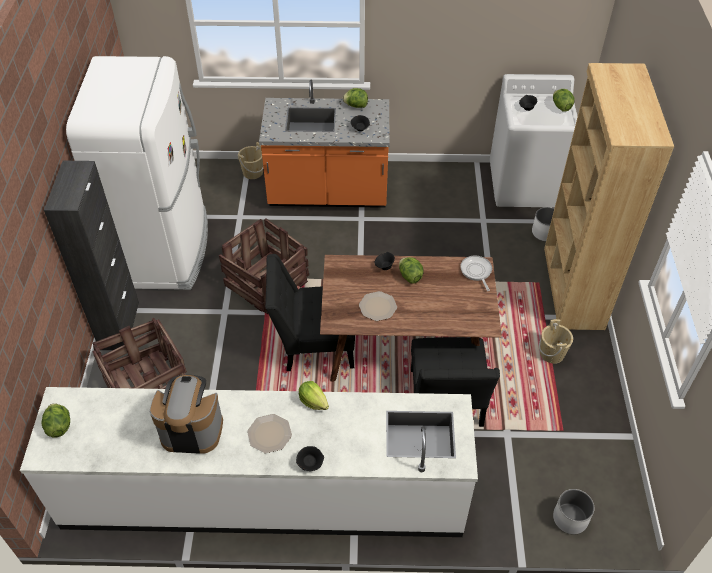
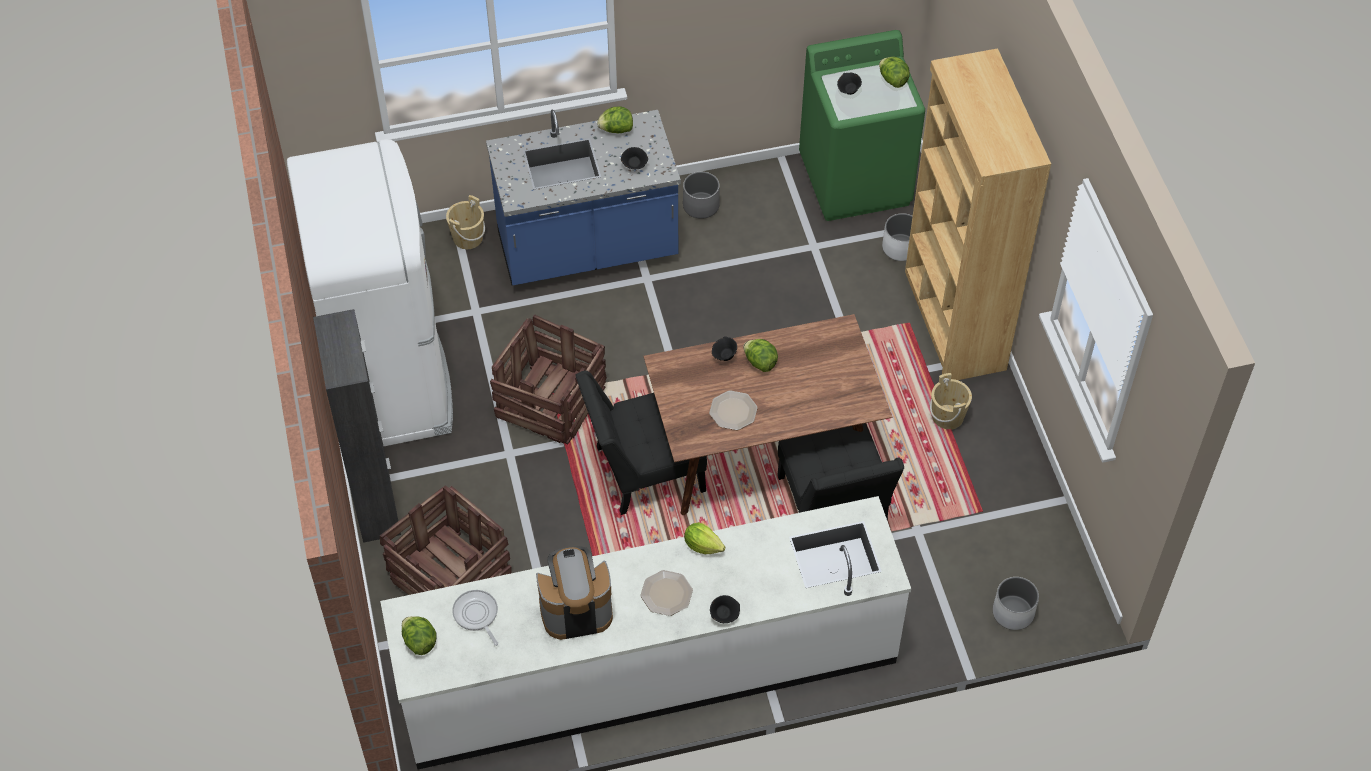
camera: 15 degrees left, 5 degrees up
orange counter [259,80,390,208] -> blue counter [486,110,681,286]
frying pan [460,256,492,291] -> frying pan moved to [452,590,498,646]
white washing machine [490,74,578,207] -> green washing machine [799,30,925,221]
none -> grey planter [683,172,720,219]

